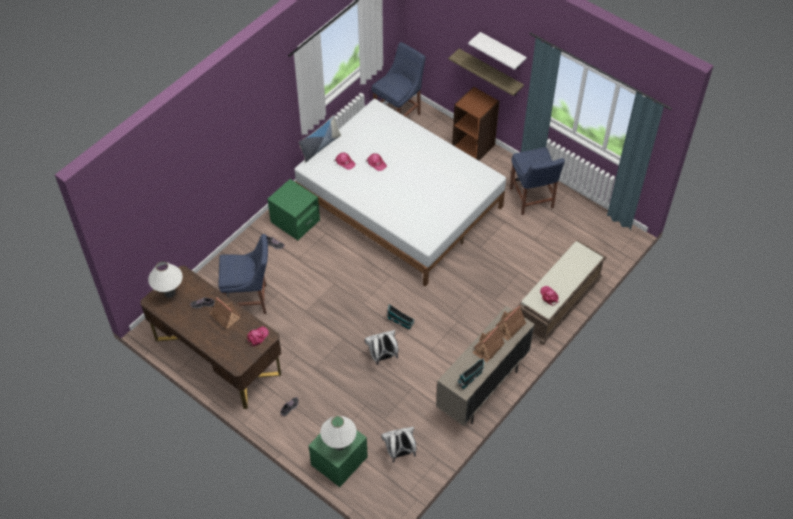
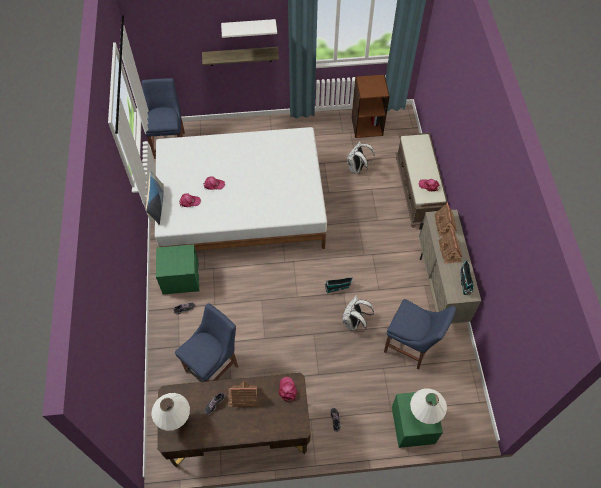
camera: 45 degrees left, 5 degrees up
white backpack [381,426,416,463] -> white backpack moved to [347,141,375,174]
brown bookcase [452,86,500,161] -> brown bookcase moved to [351,74,390,138]
blue chair [510,147,565,215] -> blue chair moved to [384,299,456,369]

